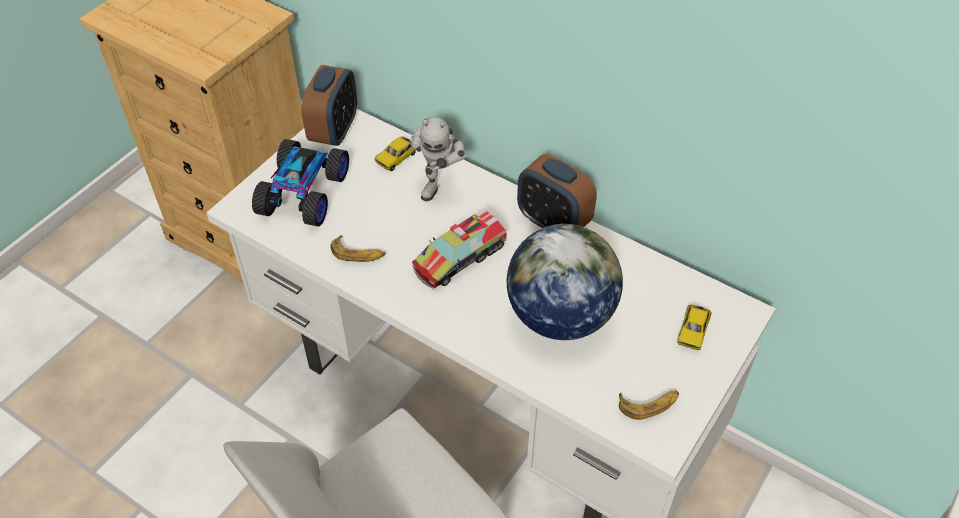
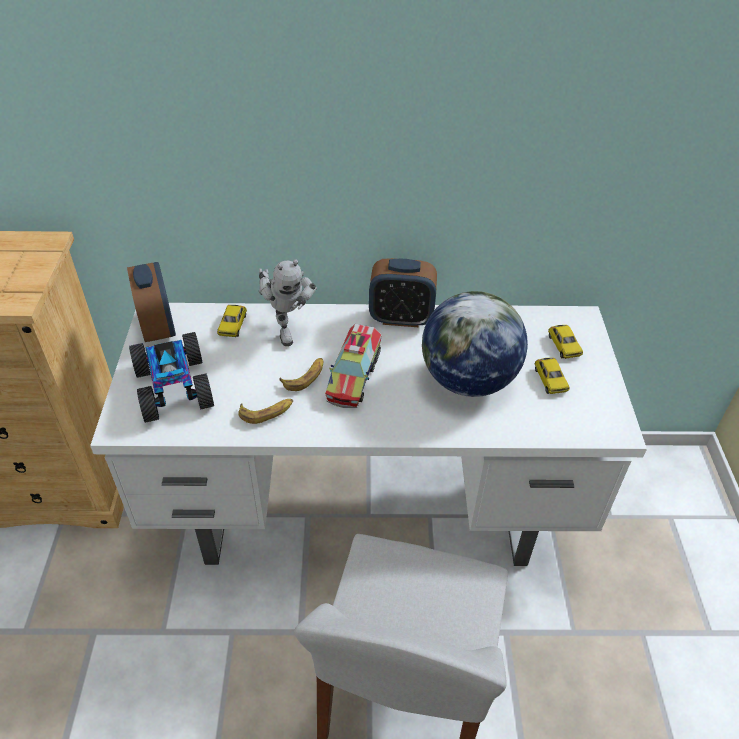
camera: 35 degrees left, 5 degrees down
banana [619,390,679,420] -> banana moved to [280,358,323,391]
none -> toy car [535,358,570,394]

